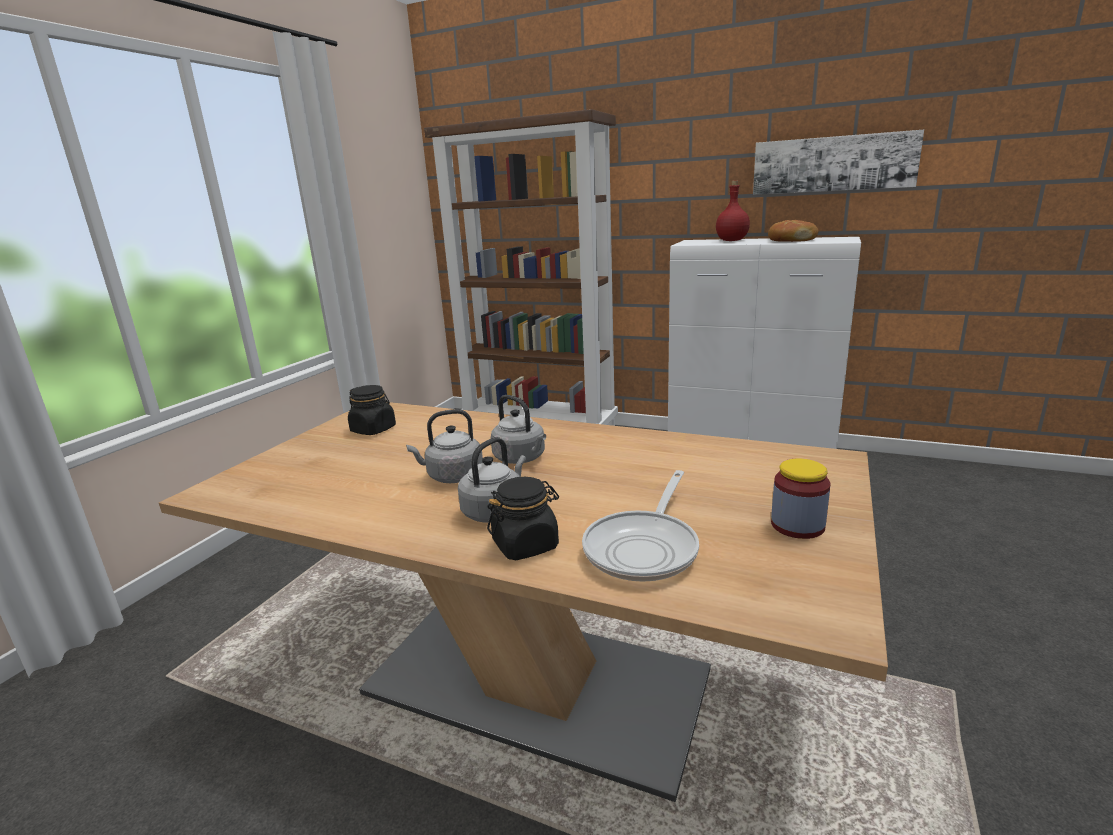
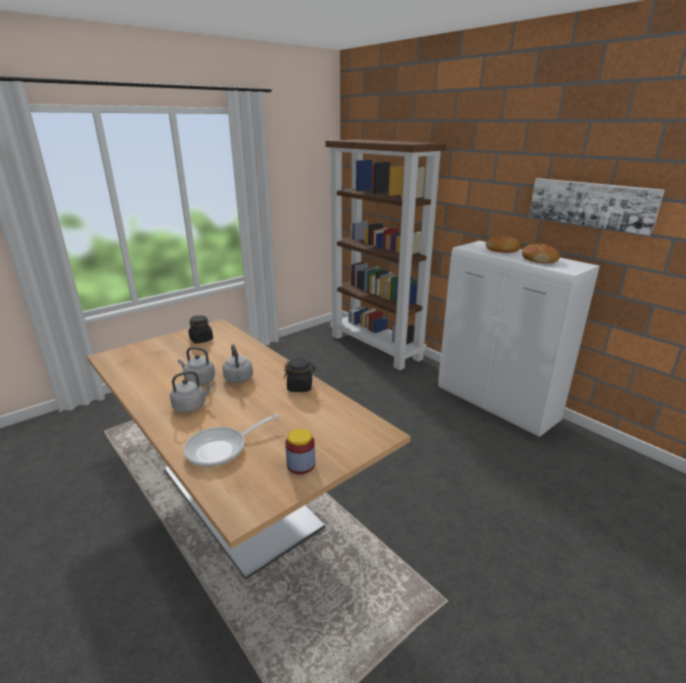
camera: 25 degrees right, 5 degrees up
black jar [487,477,559,560] -> black jar moved to [284,358,315,392]
red bottle [716,180,750,241] -> bread [486,236,521,253]

